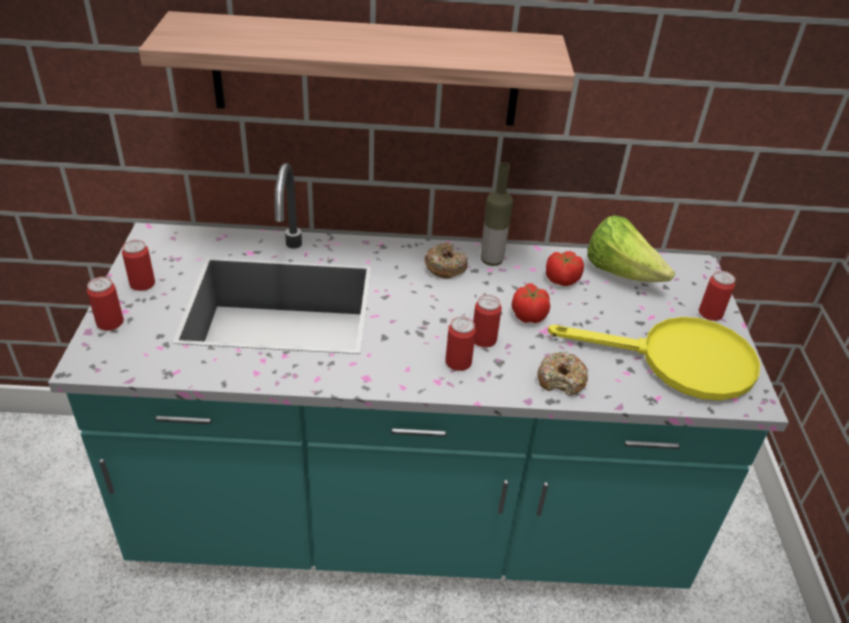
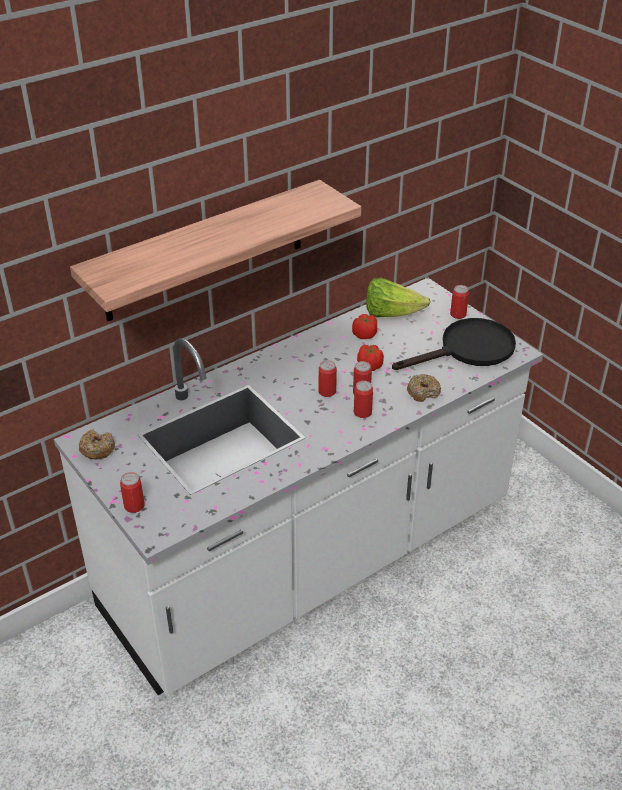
camera: 35 degrees left, 0 degrees up
turquoise counter [48,163,789,589] -> white counter [54,278,543,696]
can [122,240,155,291] -> can moved to [318,360,337,397]
donut [424,243,468,279] -> donut moved to [78,429,115,459]
bottle [481,162,513,266] -> none
yellow frying pan [548,317,760,400] -> black frying pan [392,318,516,370]

